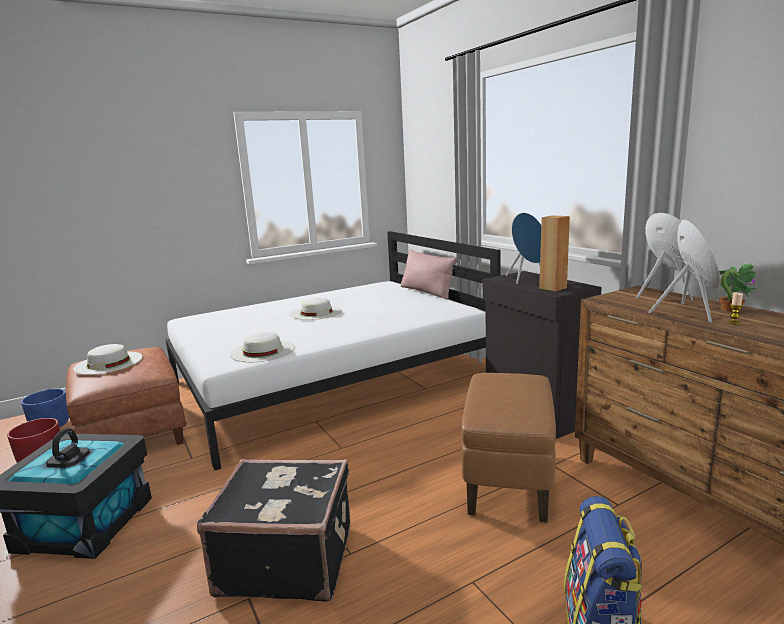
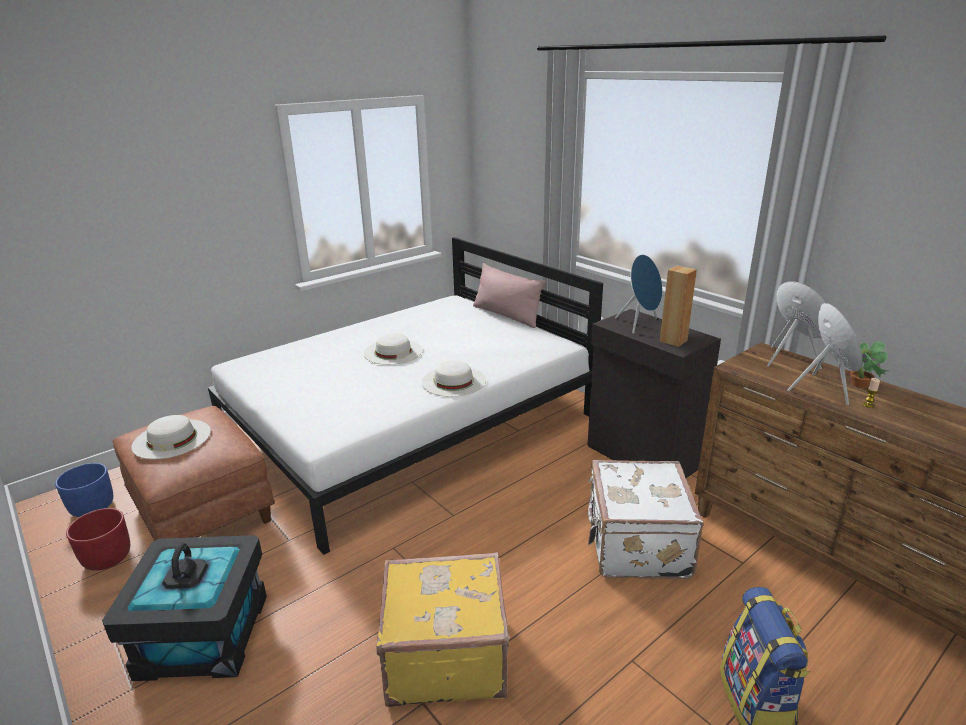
camera: 10 degrees left, 10 degrees up
black suitcase [197,459,351,602] -> yellow suitcase [377,552,510,707]
white hat [230,332,295,362] -> white hat moved to [421,361,486,397]
brown ottoman [461,373,556,523] -> white suitcase [588,460,703,579]

